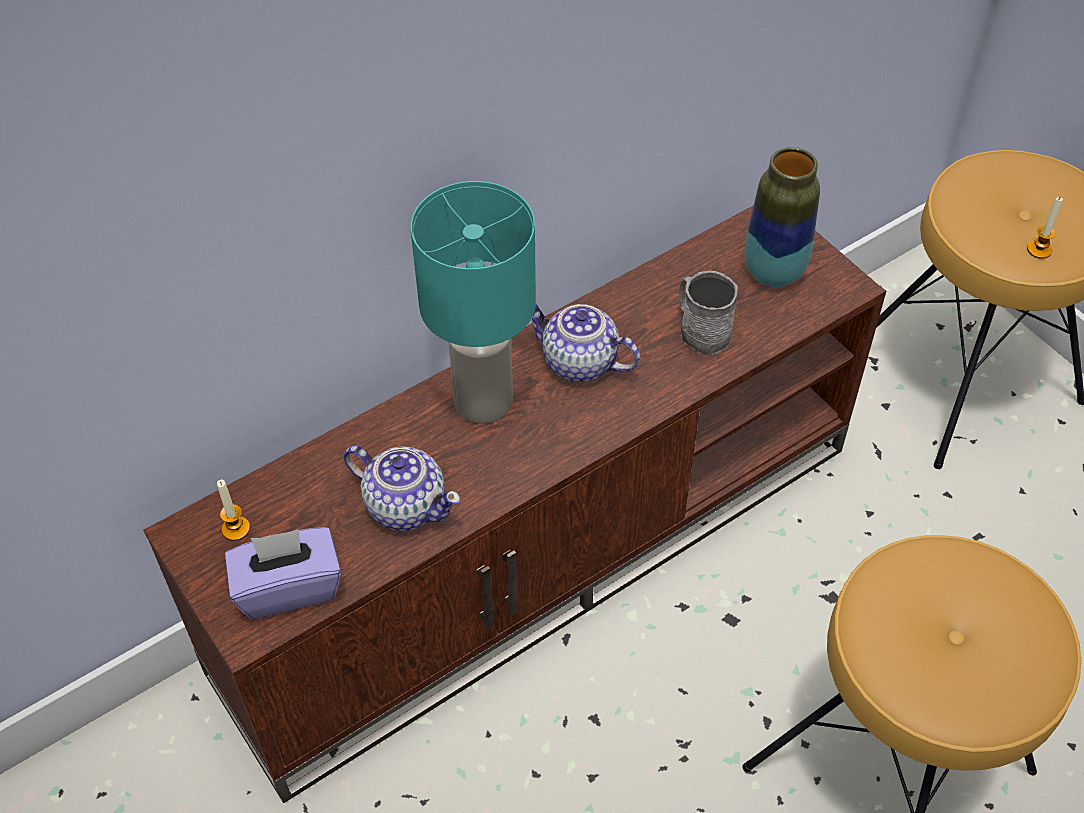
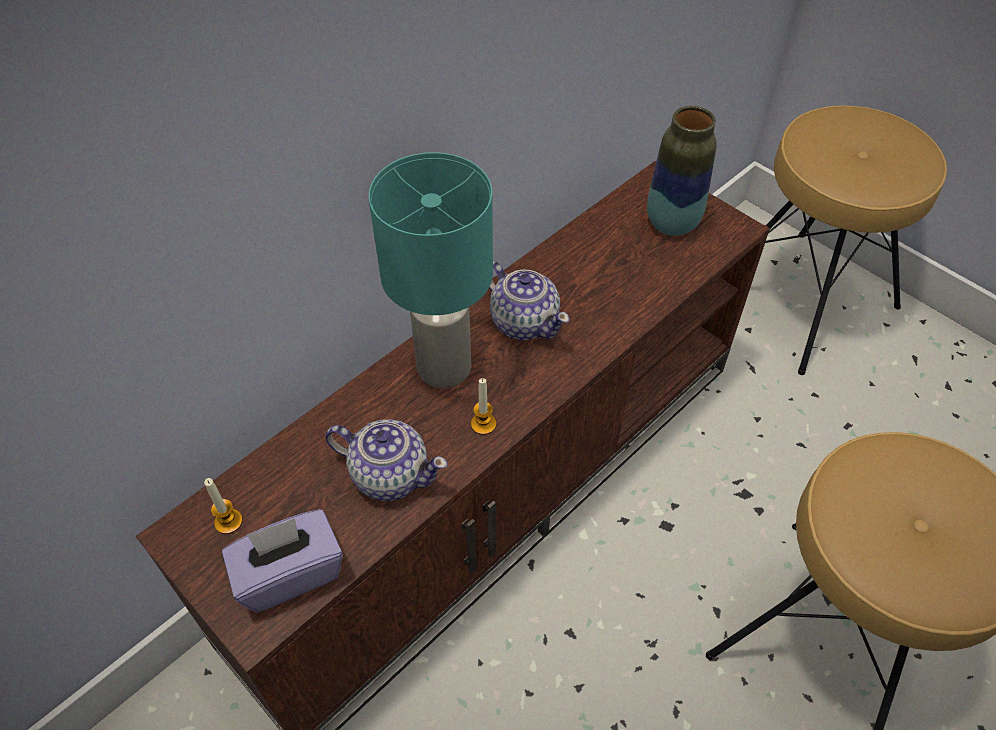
camera: 10 degrees left, 0 degrees up
teapot [532,304,640,382] -> teapot turned 150 degrees counterclockwise [489,261,570,340]
grey mug [679,271,738,355] -> none
candle [1027,197,1063,259] -> candle moved to [471,378,496,435]

